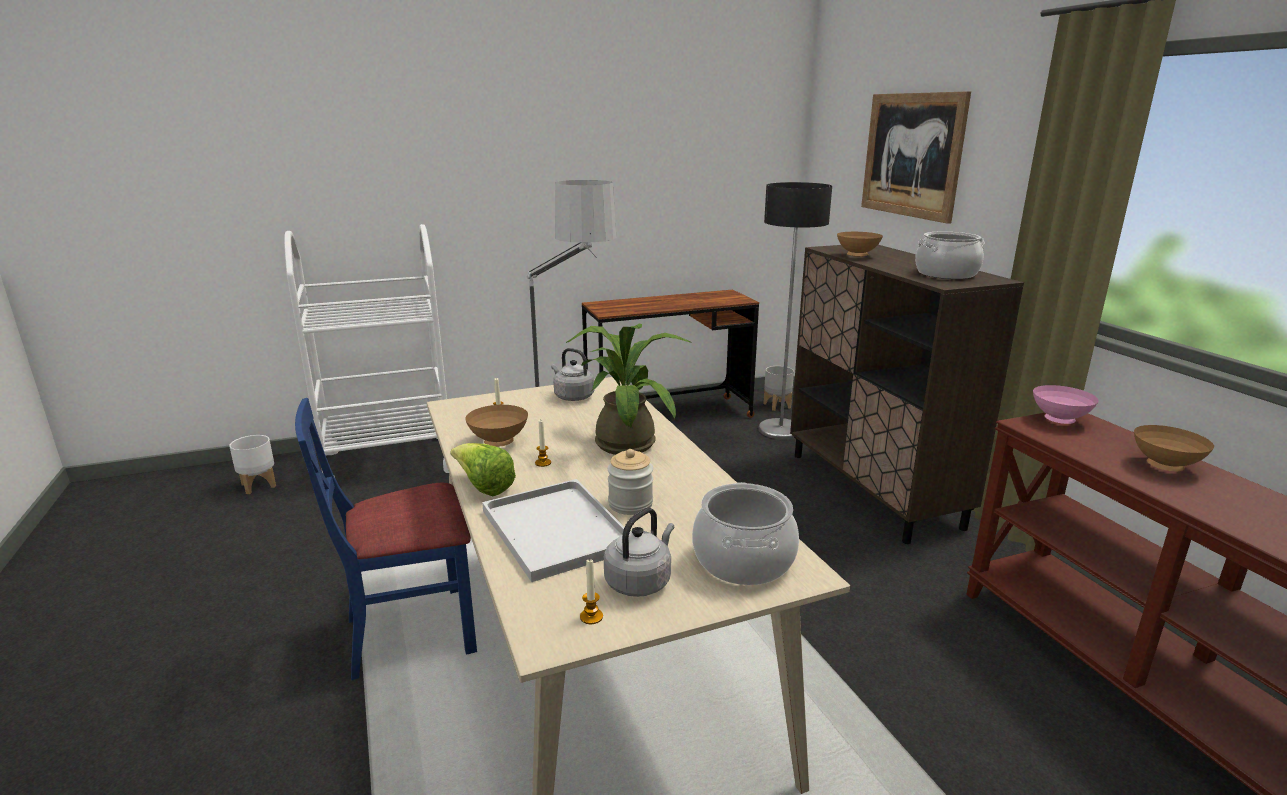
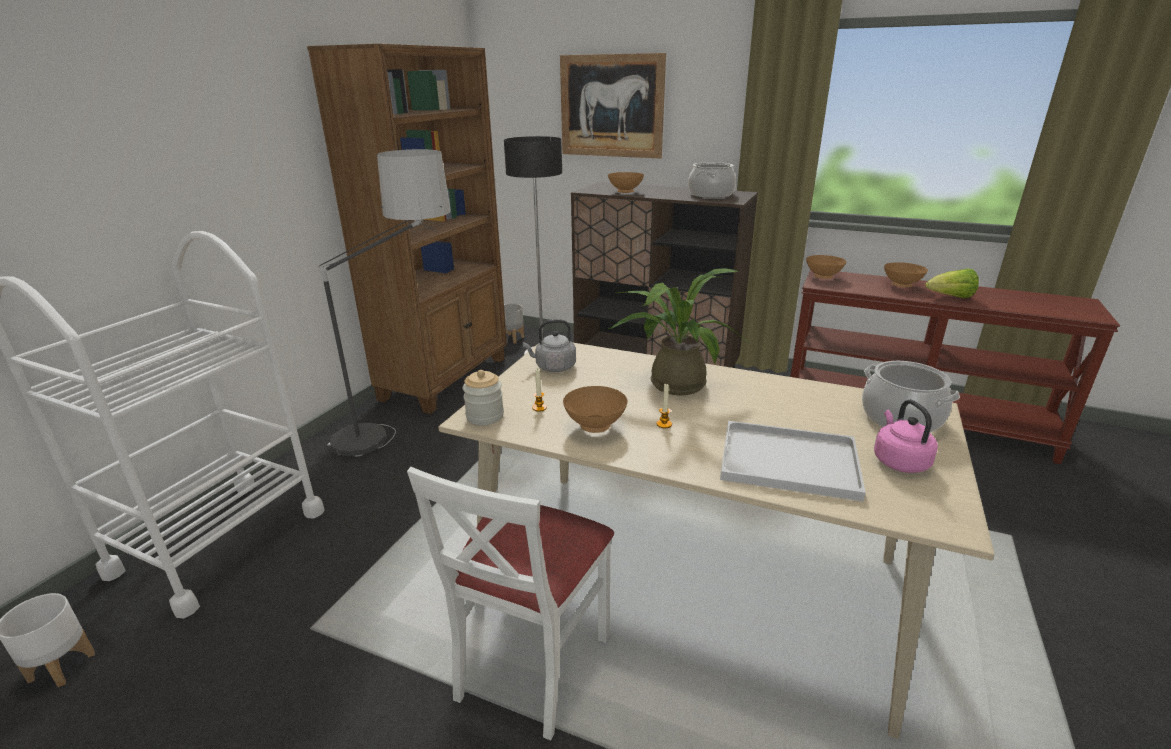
camera: 45 degrees left, 5 degrees up
blue chair [295,398,477,680] -> white chair [407,467,614,740]
lettuce [450,443,516,496] -> lettuce moved to [925,269,979,298]
candle [580,558,603,624] -> none
brown desk [582,290,759,418] -> brown bookcase [307,44,507,414]
grey kettle [604,508,674,597] -> pink kettle [874,400,938,473]
jar [608,449,653,515] -> jar moved to [463,370,504,425]
pink bowl [1033,385,1099,424] -> brown bowl [806,255,846,279]

